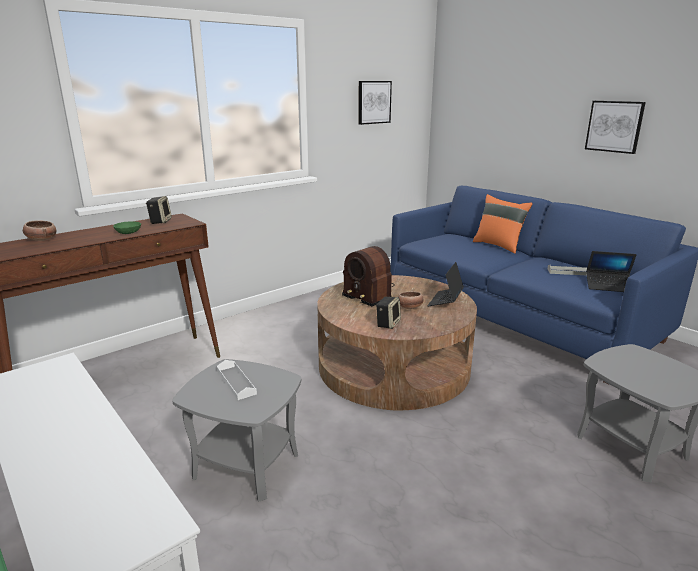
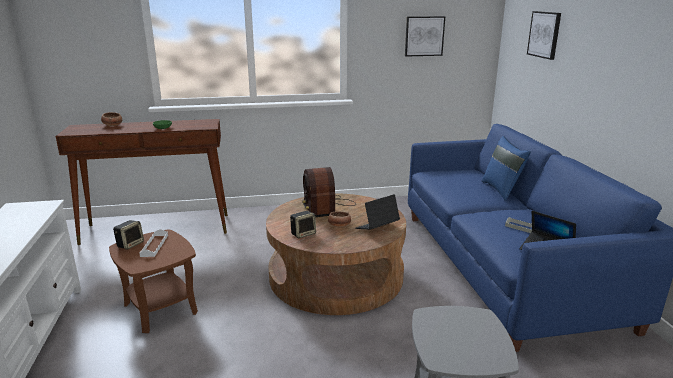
camera: 30 degrees right, 0 degrees up
speaker [146,196,172,224] -> speaker moved to [113,220,144,250]
grey side table [172,359,301,502] -> brown side table [109,229,198,333]
orange pillow [473,194,533,254] -> blue pillow [482,136,531,201]
picture [585,101,646,154] -> picture moved to [527,11,561,60]

